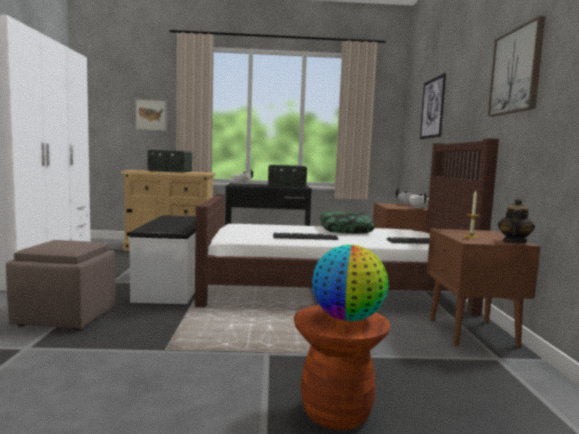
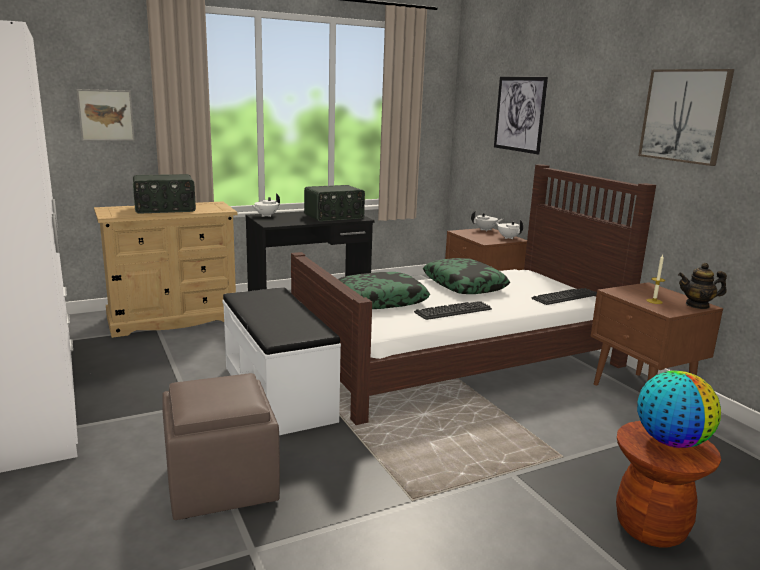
camera: 25 degrees left, 10 degrees up
teapot [498,198,535,243] -> teapot turned 90 degrees counterclockwise [678,263,727,309]
none -> pillow [338,272,430,309]

